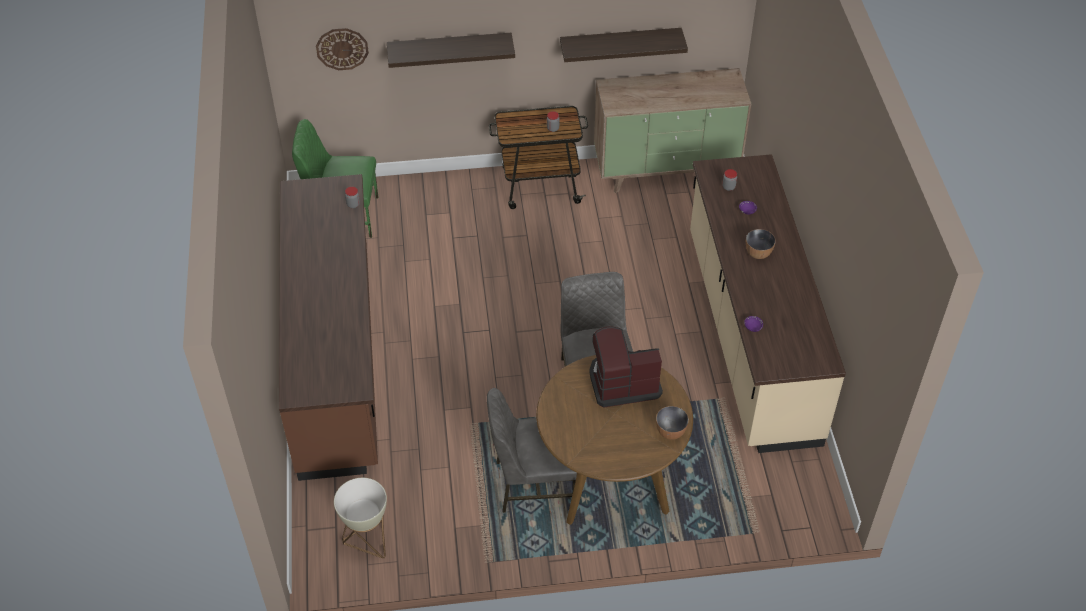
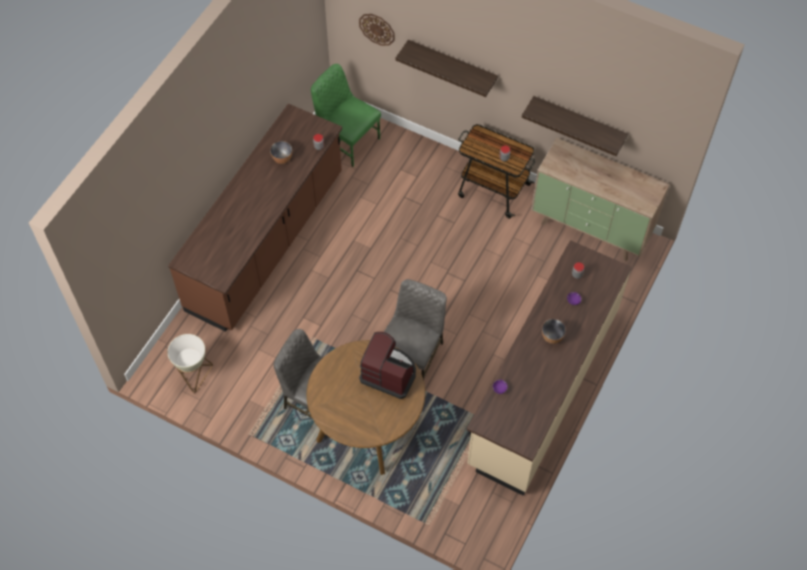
camera: 35 degrees right, 10 degrees up
bowl [656,406,689,440] -> bowl moved to [270,141,292,164]

